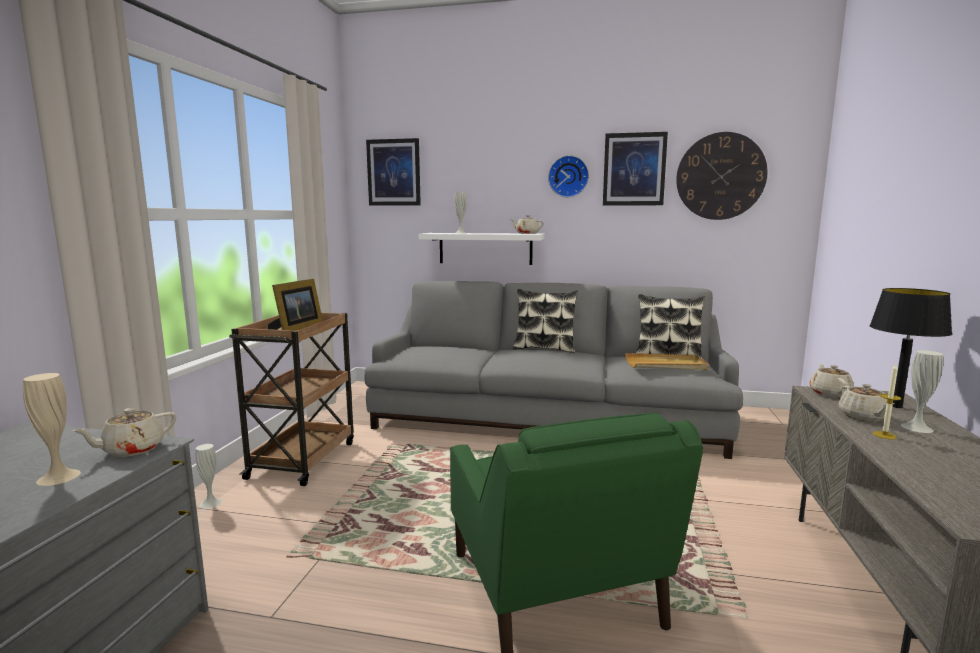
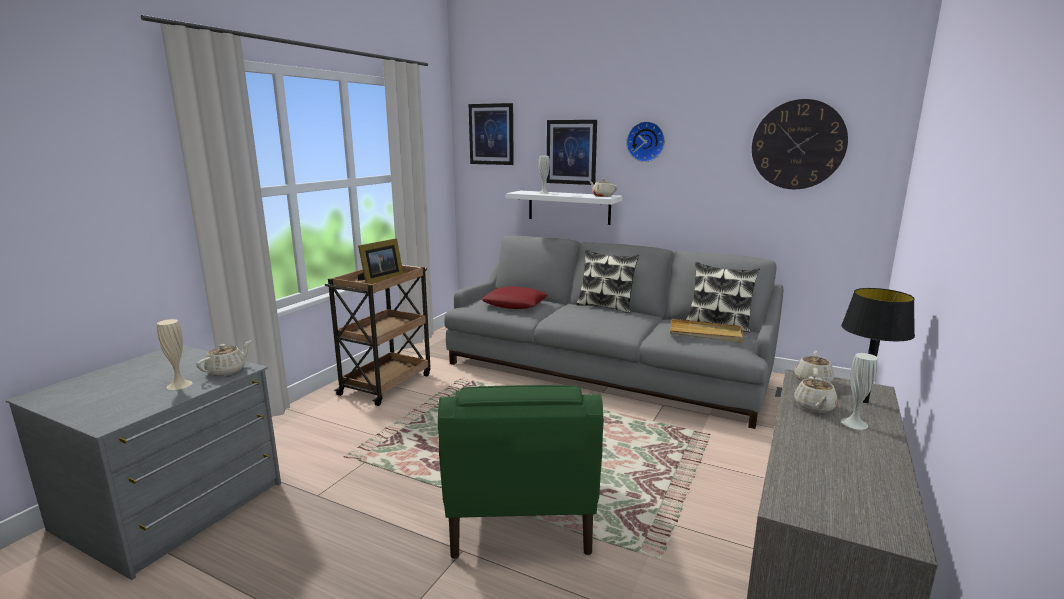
camera: 15 degrees right, 5 degrees up
beige teapot [72,408,176,457] -> beige teapot turned 150 degrees clockwise [196,341,251,376]
white vase [195,444,222,509] -> none
picture [603,132,668,206] -> picture moved to [547,120,597,185]
candle [873,364,901,440] -> none
none -> red pillow [481,286,548,309]

